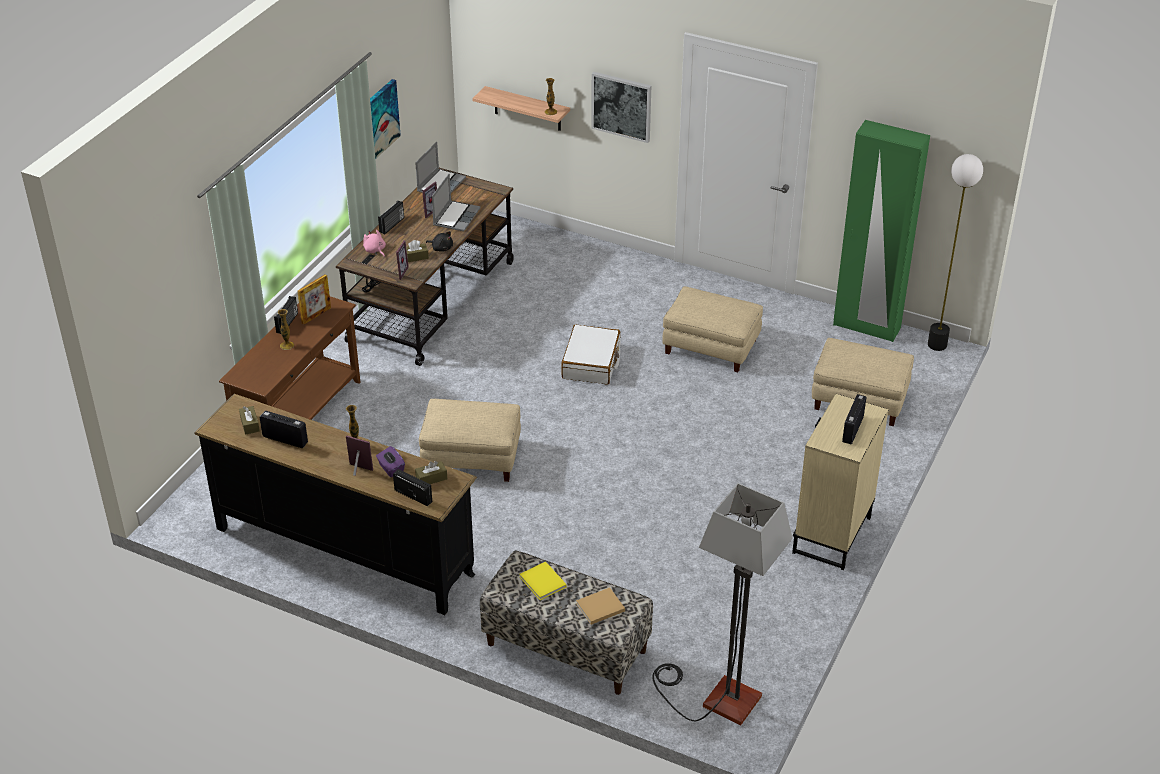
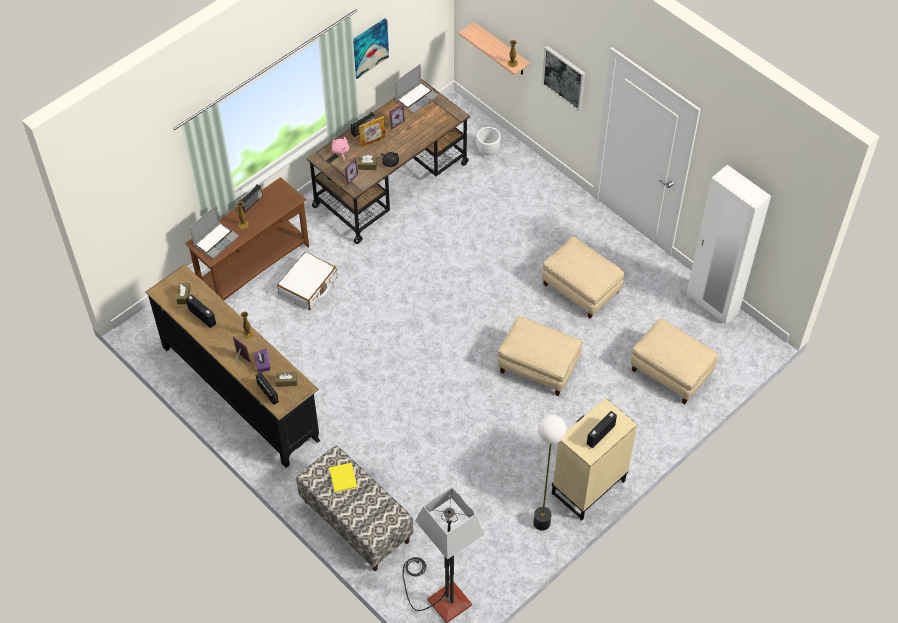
camera: 20 degrees right, 15 degrees up
picture frame [297,274,331,325] -> picture frame moved to [359,116,385,148]
beige ottoman [419,399,521,482] -> beige ottoman moved to [498,316,582,396]
laptop [432,173,481,231] -> laptop moved to [190,205,239,259]
white suitcase [561,325,621,385] -> white suitcase moved to [277,252,337,310]
beige book [576,587,625,625] -> none
green wardrobe [833,120,930,342] -> white wardrobe [687,165,771,325]
floor lamp [928,154,983,351] -> floor lamp moved to [533,415,567,531]
none -> white planter [477,127,501,156]

